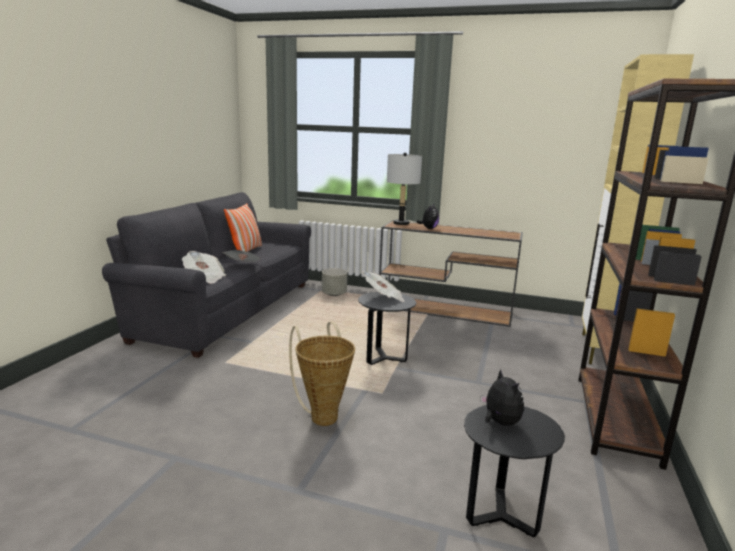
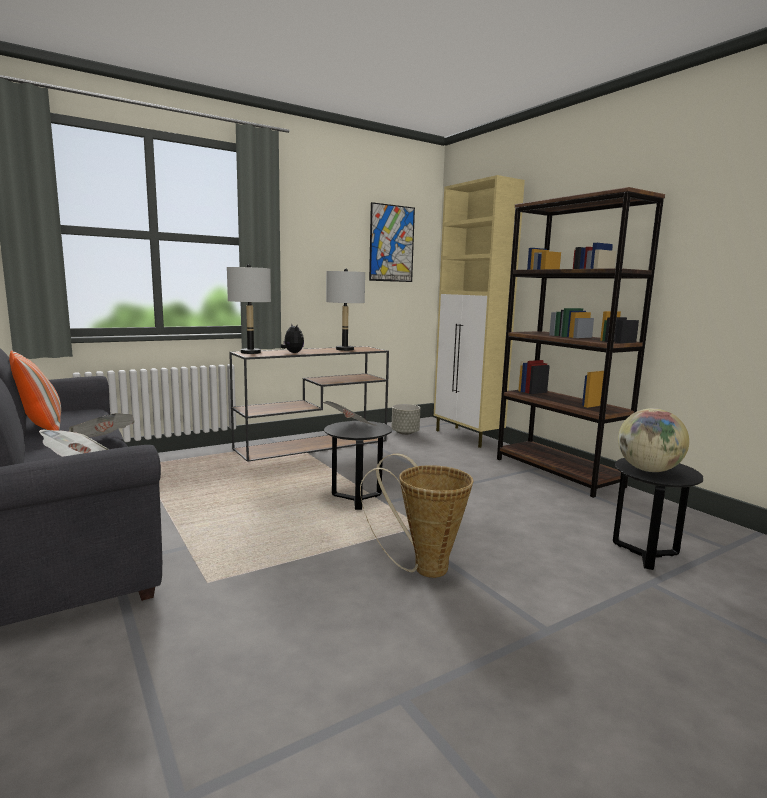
camera: 50 degrees left, 5 degrees down
grey planter [322,268,347,296] -> grey planter moved to [392,404,420,435]
plush toy [481,369,524,426] -> globe [618,408,689,472]
none -> grey table lamp [326,268,365,351]
none -> picture [369,202,415,282]

